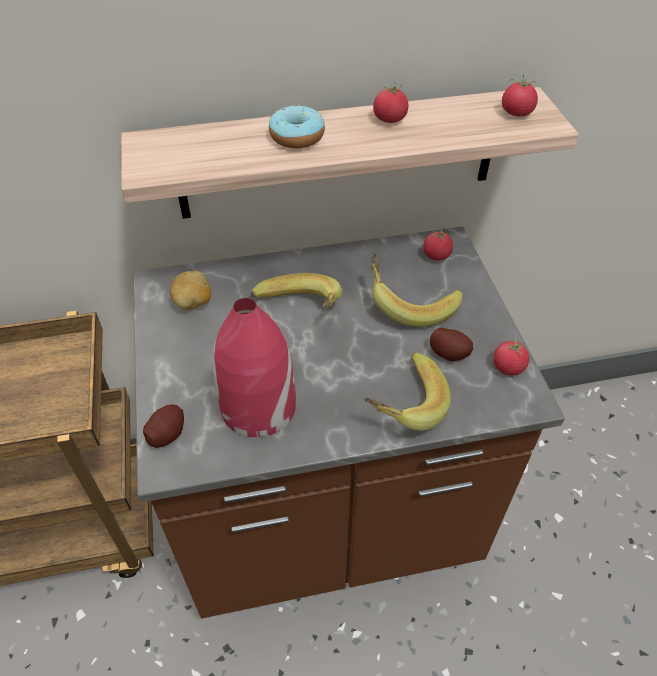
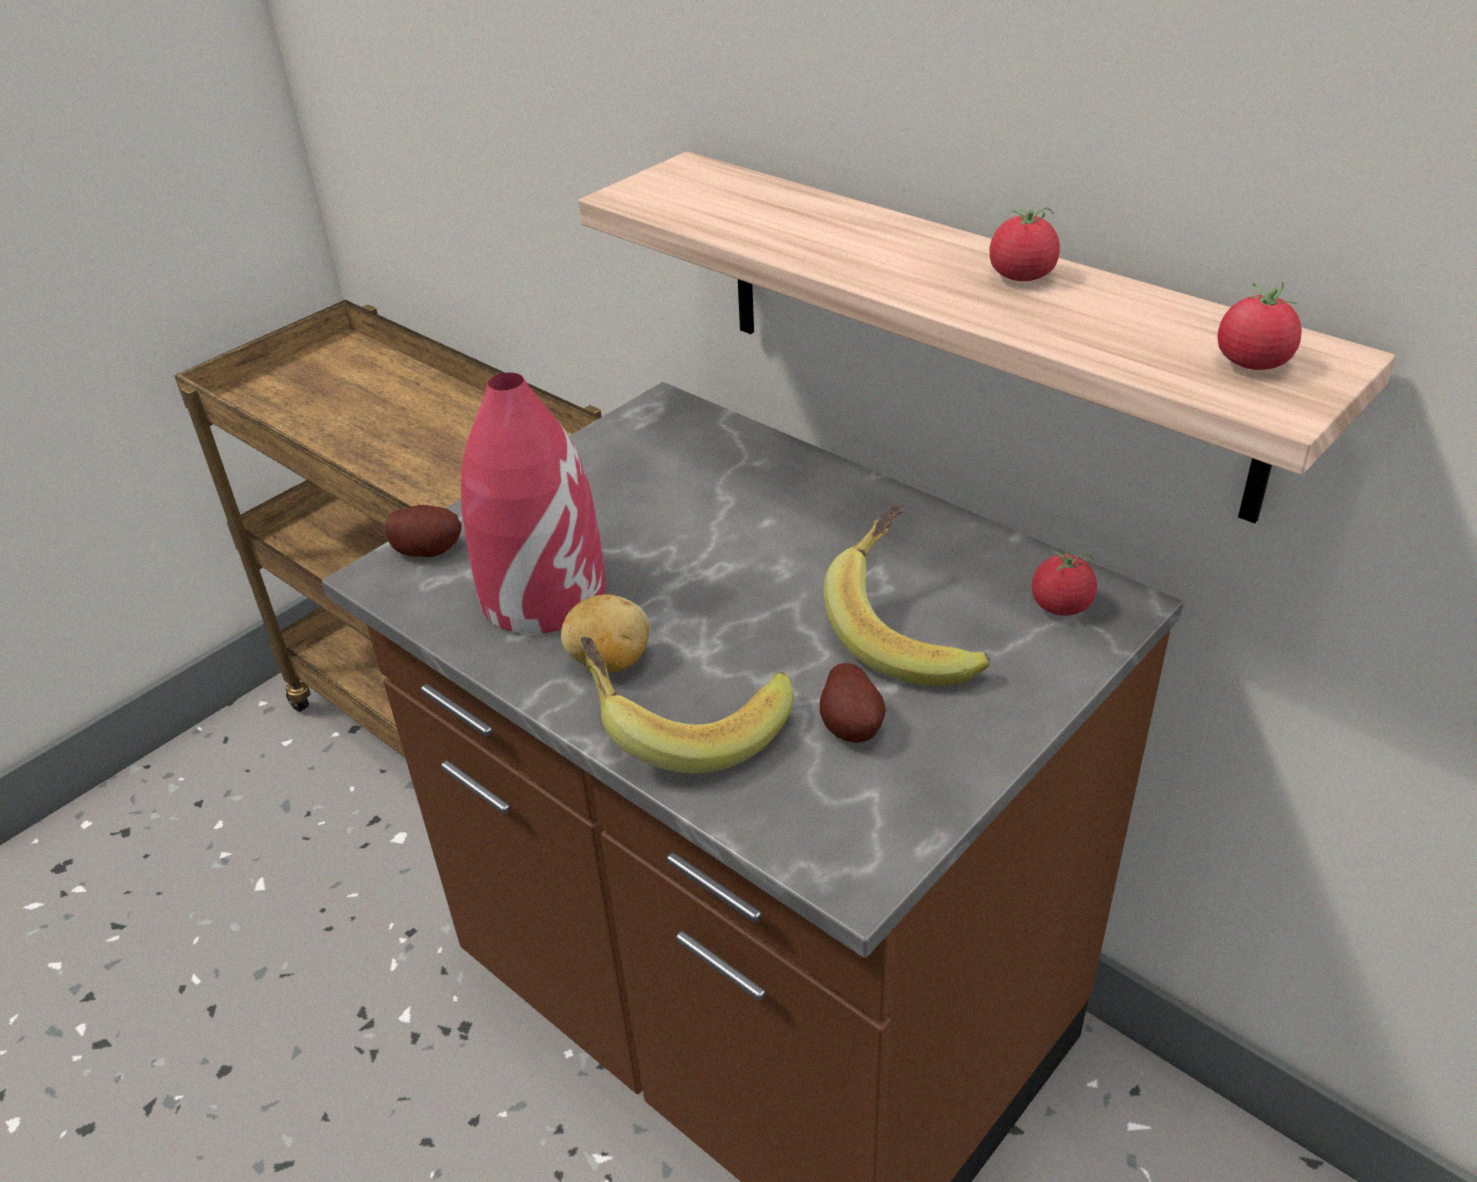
camera: 55 degrees right, 10 degrees down
potato [170,271,211,310] -> potato moved to [561,595,650,672]
banana [251,273,343,311] -> none
donut [269,105,325,148] -> none
tomato [493,336,529,375] -> none

